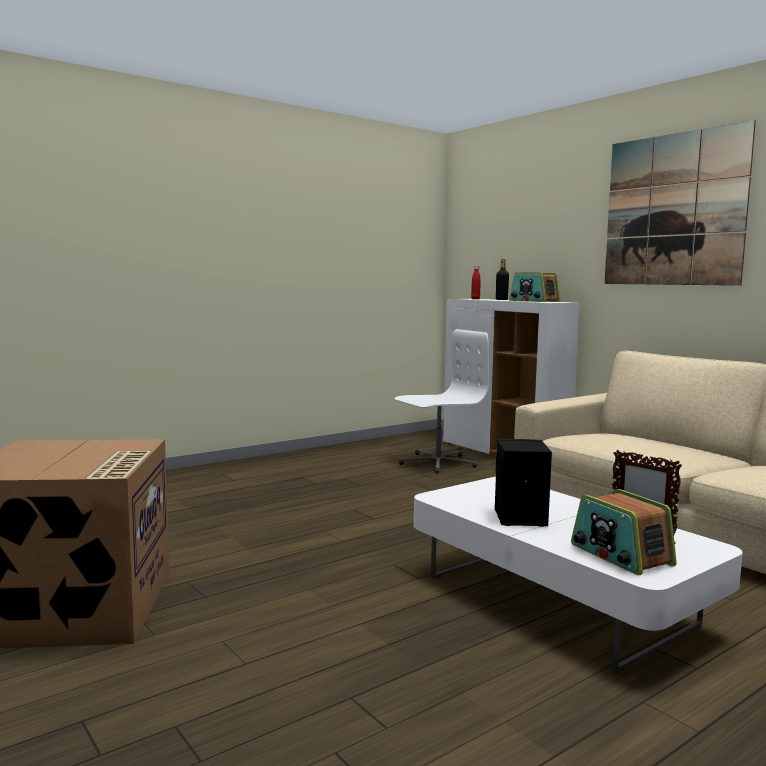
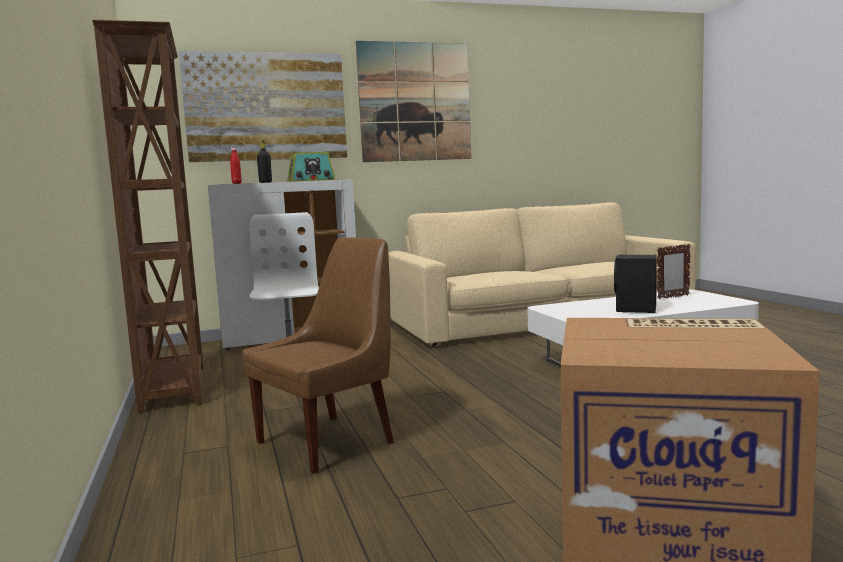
camera: 70 degrees left, 0 degrees up
radio [571,489,677,575] -> none
none -> brown bookcase [92,20,204,413]
none -> picture [178,51,347,162]
none -> brown chair [242,238,394,473]

